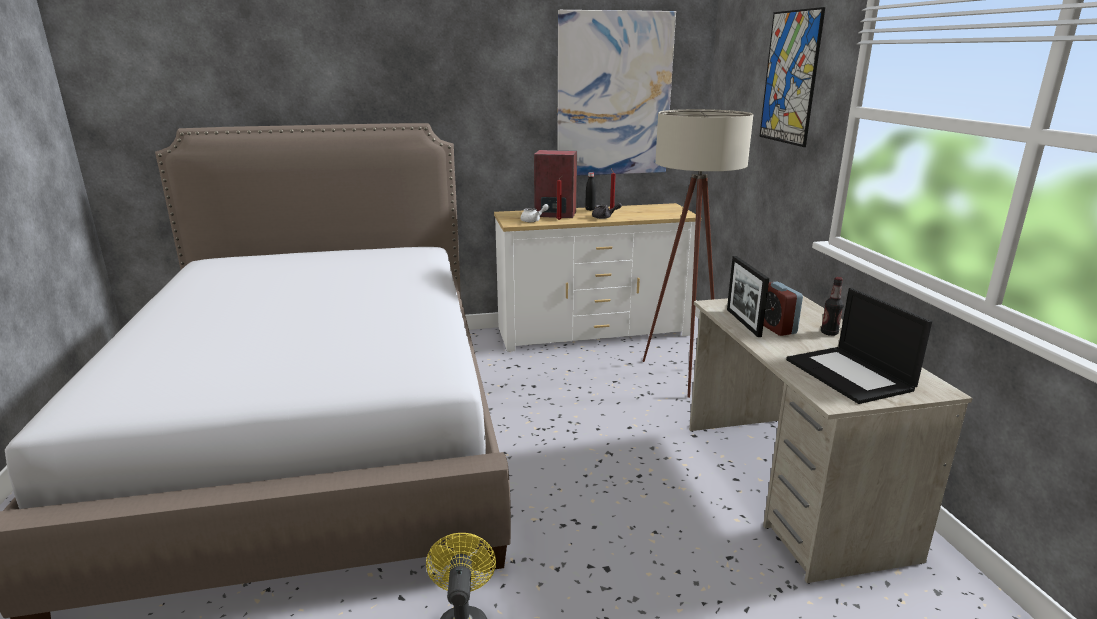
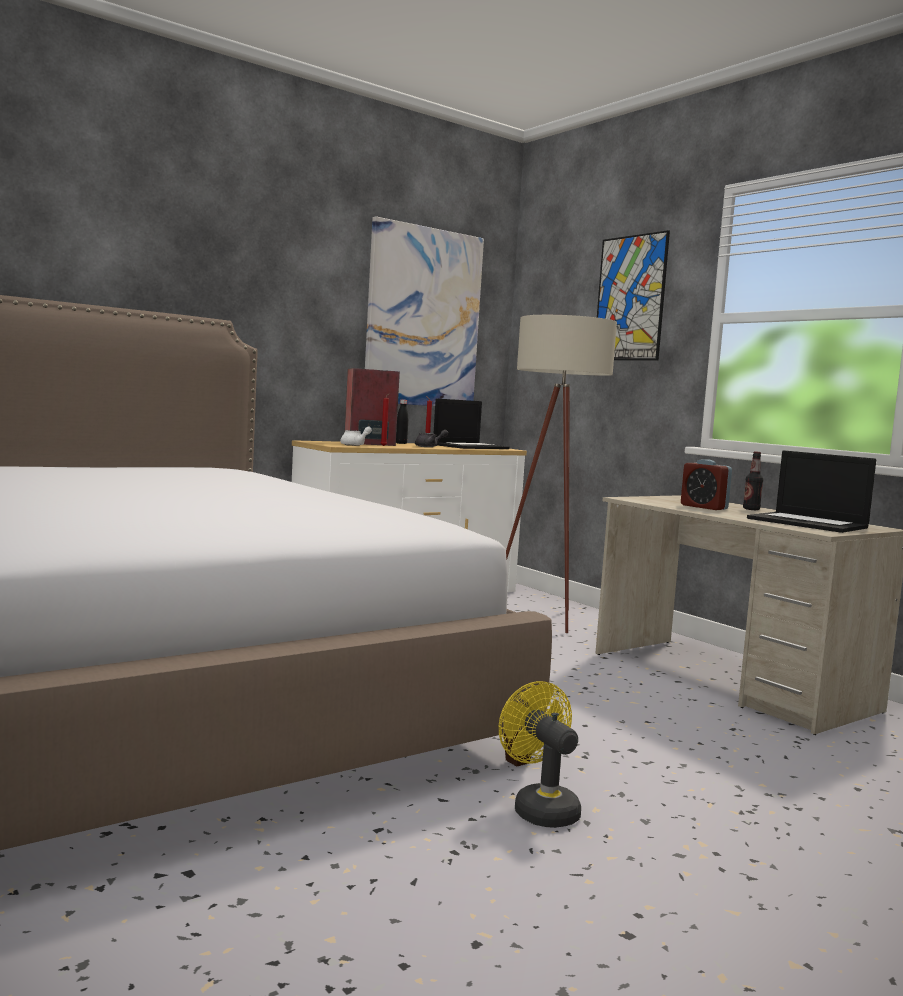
camera: 25 degrees left, 15 degrees down
picture frame [727,256,769,337] -> none
none -> laptop [433,399,510,449]

